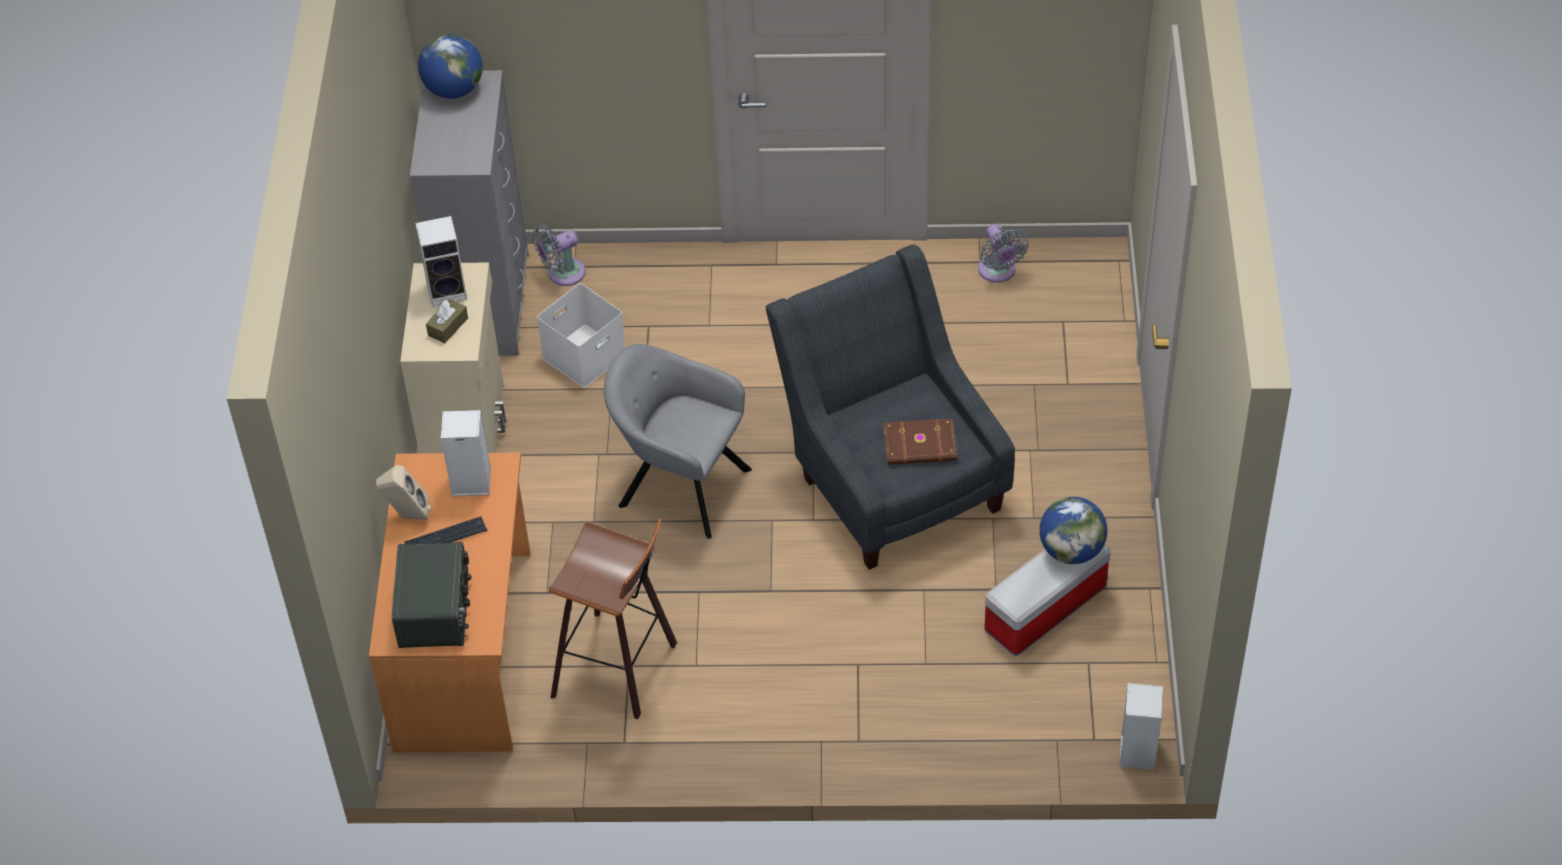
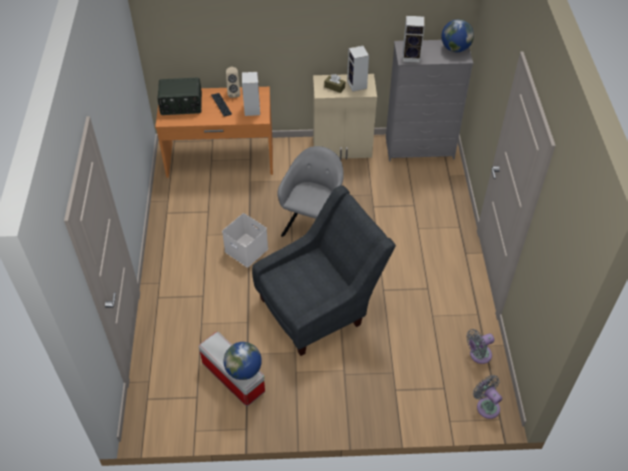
camera: 85 degrees right, 0 degrees up
grey fan [532,224,586,286] -> grey fan moved to [473,375,502,419]
white storage box [537,283,626,388] -> white storage box moved to [222,213,268,267]
stool [549,518,677,719] -> none
brown book [883,418,957,465] -> none
speaker [1119,683,1163,770] -> speaker moved to [402,16,425,63]

